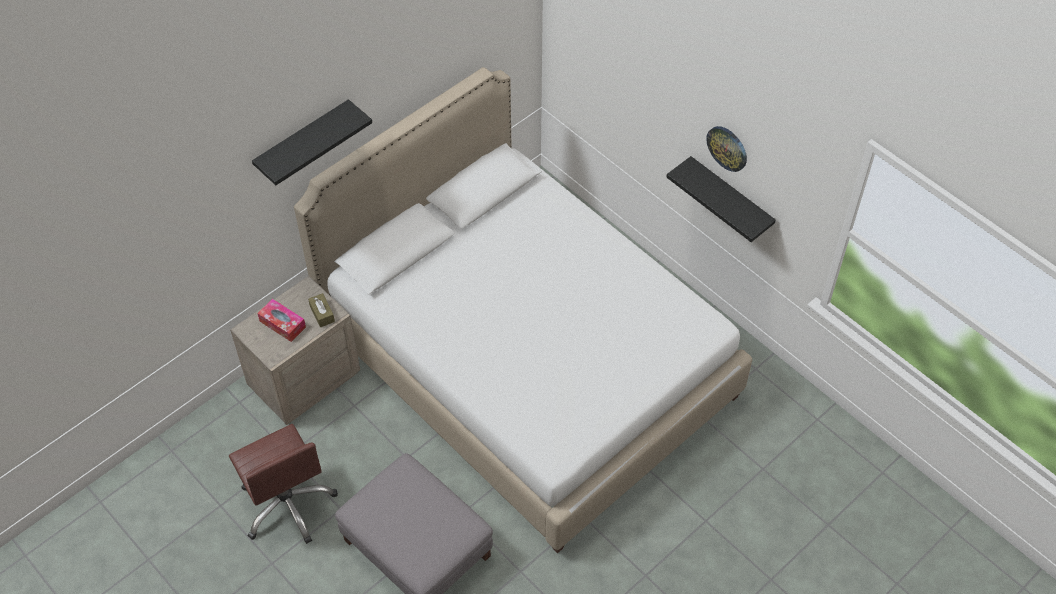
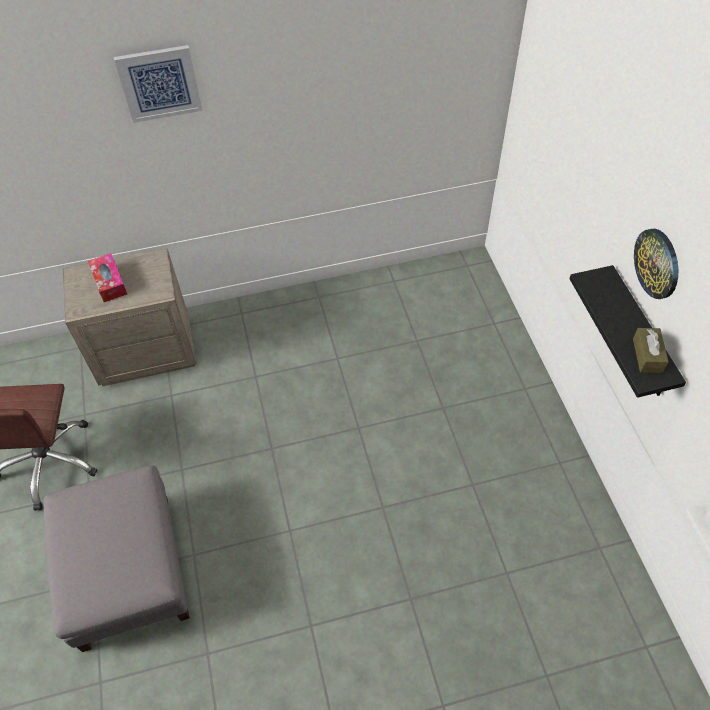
camera: 30 degrees right, 0 degrees up
black shelf [252,99,372,185] -> picture [114,45,202,123]
white bed [294,67,752,553] -> none
brown tissue box [308,293,335,327] -> brown tissue box moved to [633,328,668,373]

